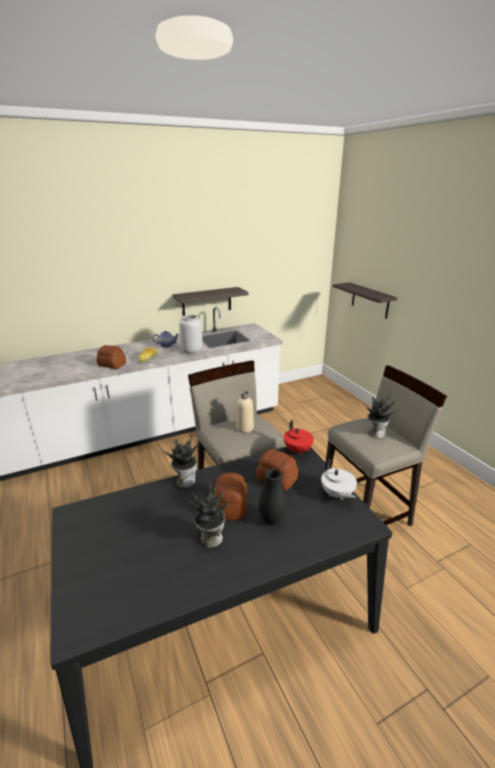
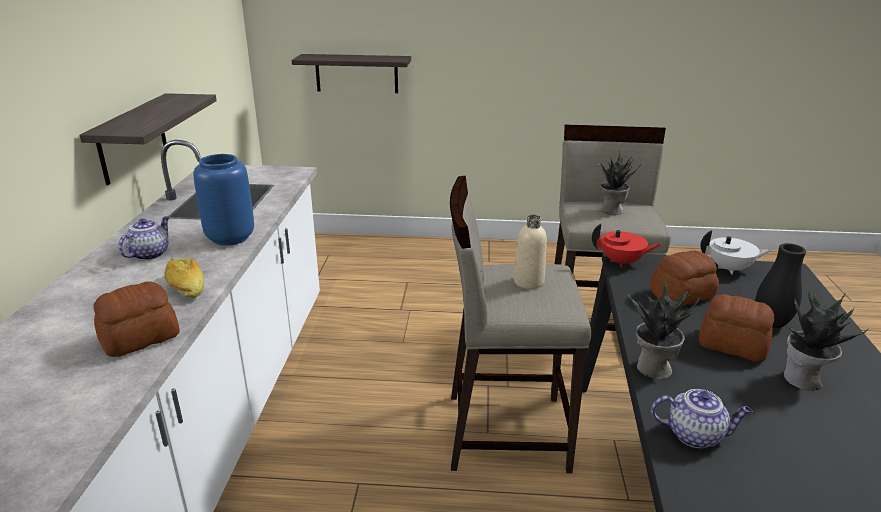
camera: 60 degrees left, 0 degrees up
grey vase [179,315,203,354] -> blue vase [193,154,254,246]
none -> teapot [651,389,752,448]

